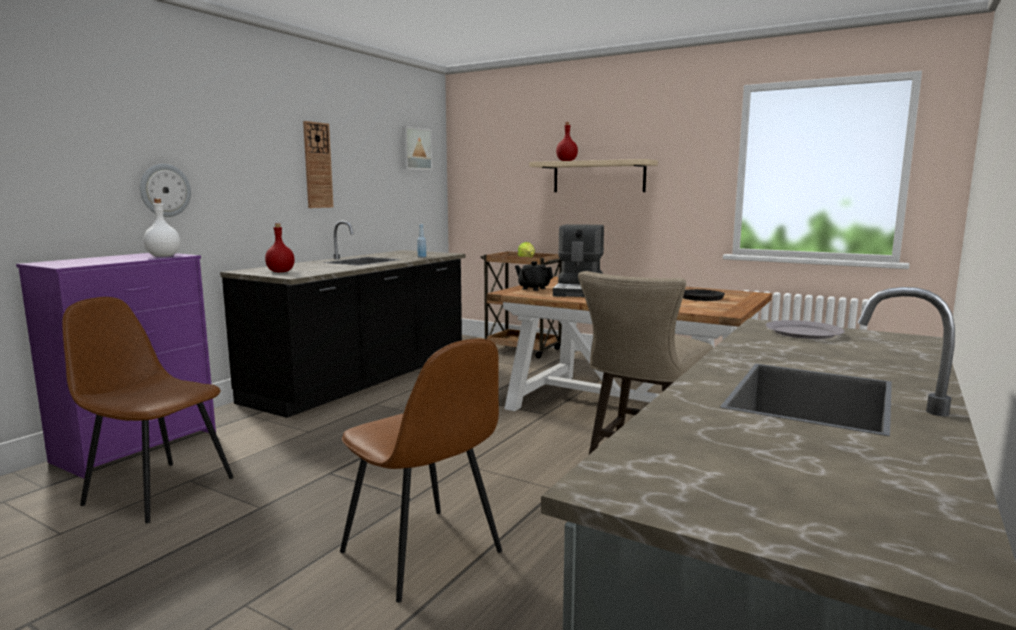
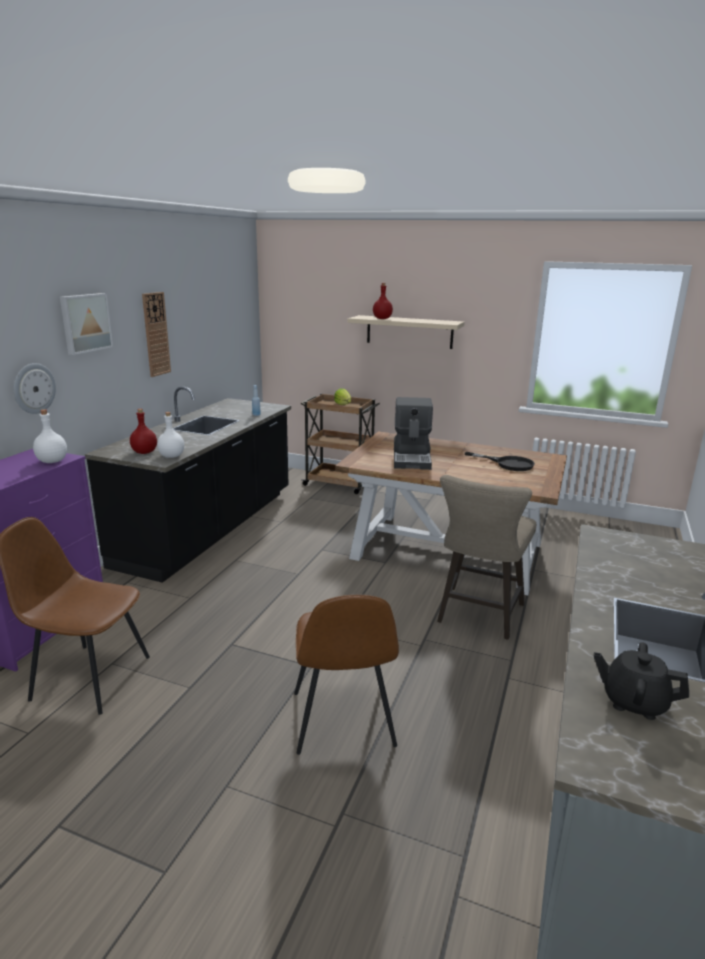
camera: 10 degrees left, 10 degrees up
brown chair [340,338,502,602] -> brown chair turned 45 degrees clockwise [294,595,399,755]
picture [402,126,433,170] -> picture moved to [60,293,113,355]
black teapot [515,261,553,291] -> black teapot moved to [594,642,689,720]
grey plate [766,320,845,339] -> none
none -> white bottle [157,412,184,458]

